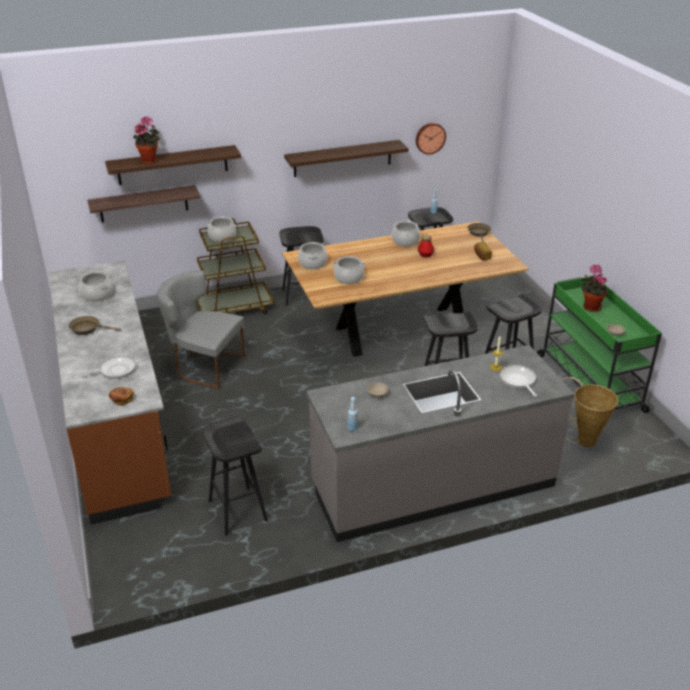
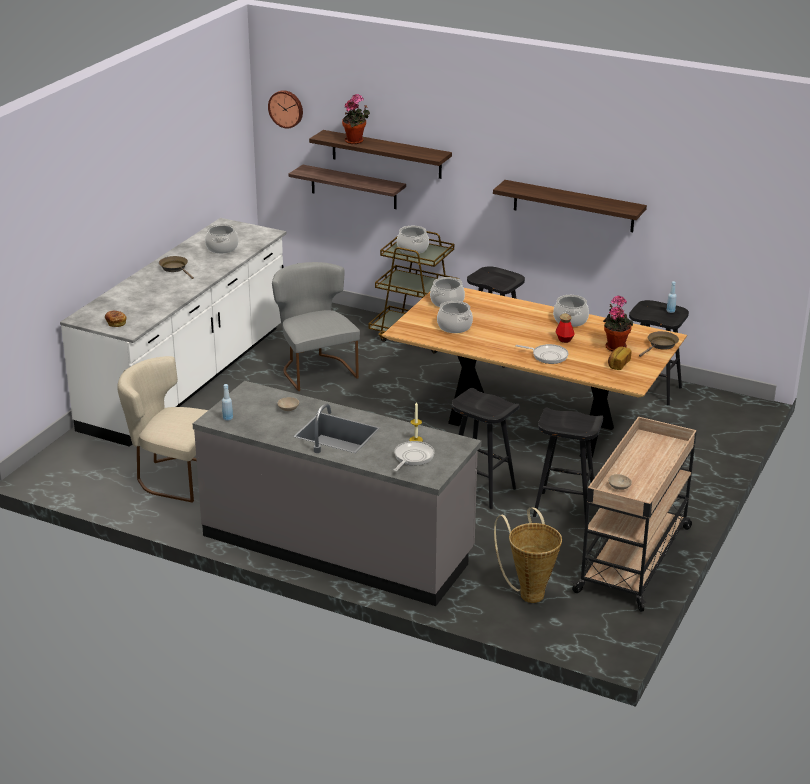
camera: 45 degrees right, 5 degrees down
brown counter [49,260,171,525] -> white counter [60,218,286,447]
frying pan [80,356,136,379] -> frying pan moved to [515,344,568,364]
black stool [203,415,268,535] -> beige chair [117,356,208,503]
wall clock [416,123,446,155] -> wall clock moved to [268,90,303,128]
green cart [537,275,662,413] -> beige cart [571,417,697,612]
potted plant [581,265,607,312] -> potted plant moved to [603,295,633,352]

